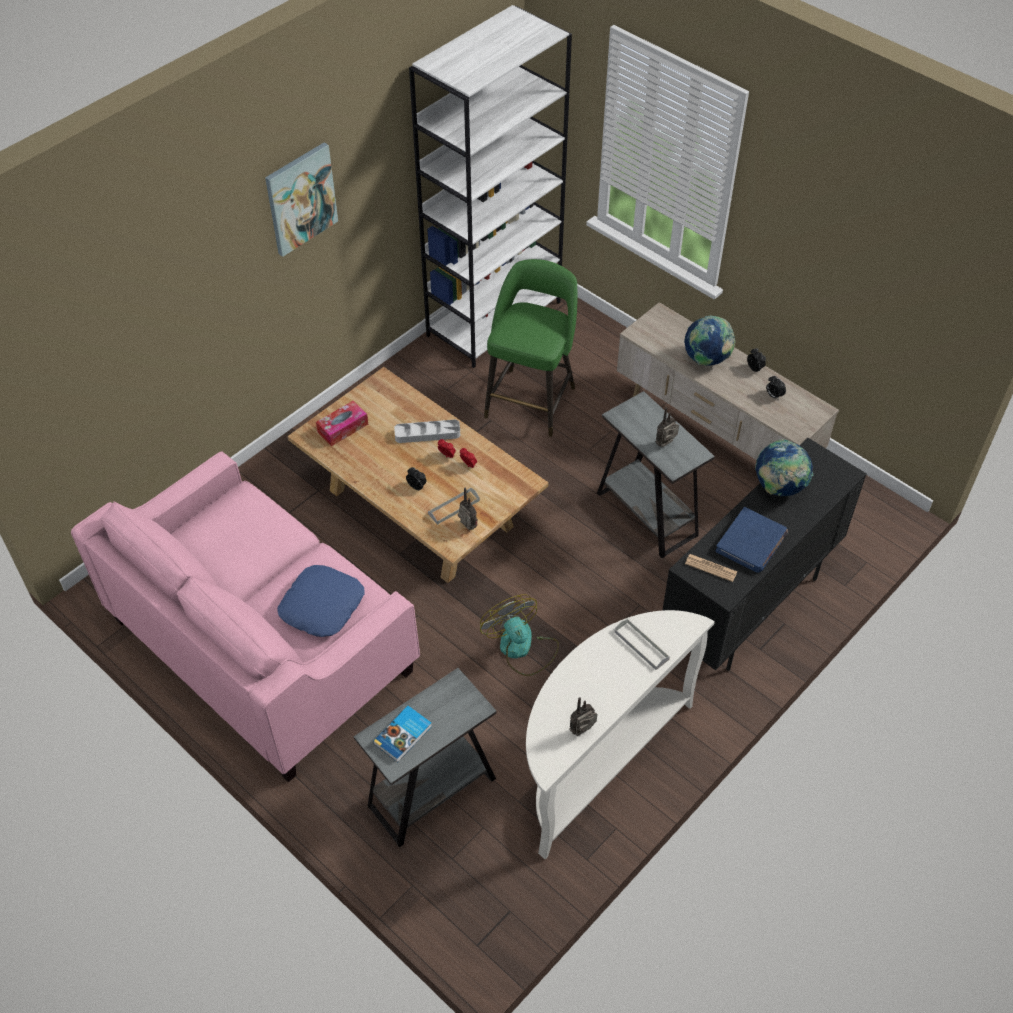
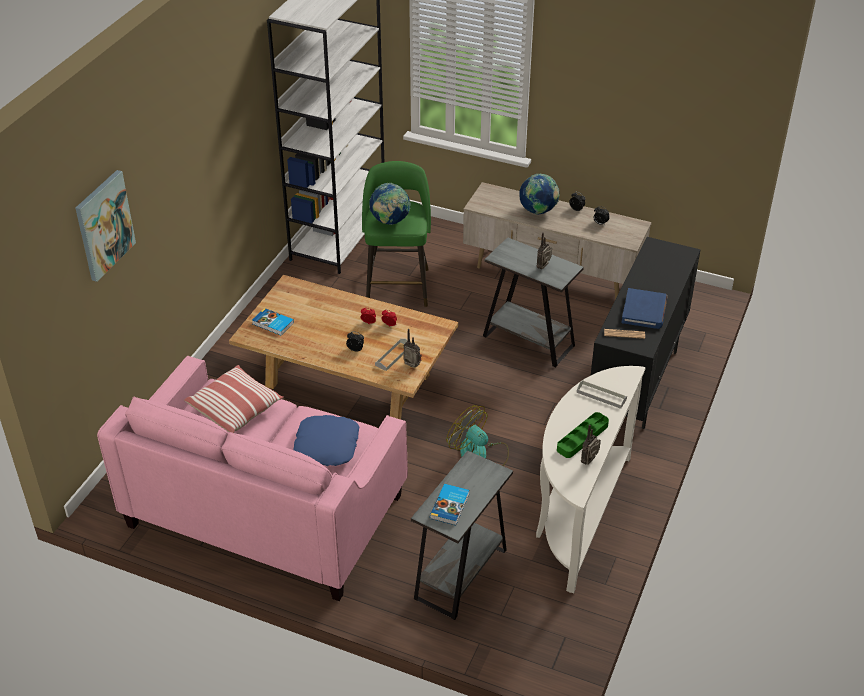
camera: 20 degrees left, 10 degrees down
picture [265,142,338,257] -> picture moved to [75,170,136,282]
tissue box [316,401,368,446] -> book [252,308,294,336]
grey tray [394,420,460,443] -> none
globe [755,439,813,496] -> globe moved to [369,183,411,225]
none -> pillow [184,365,284,433]
none -> green tray [557,412,609,458]

